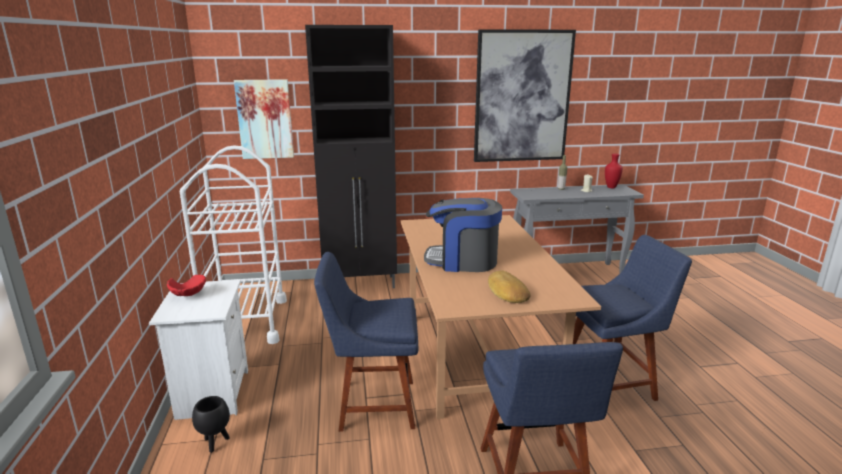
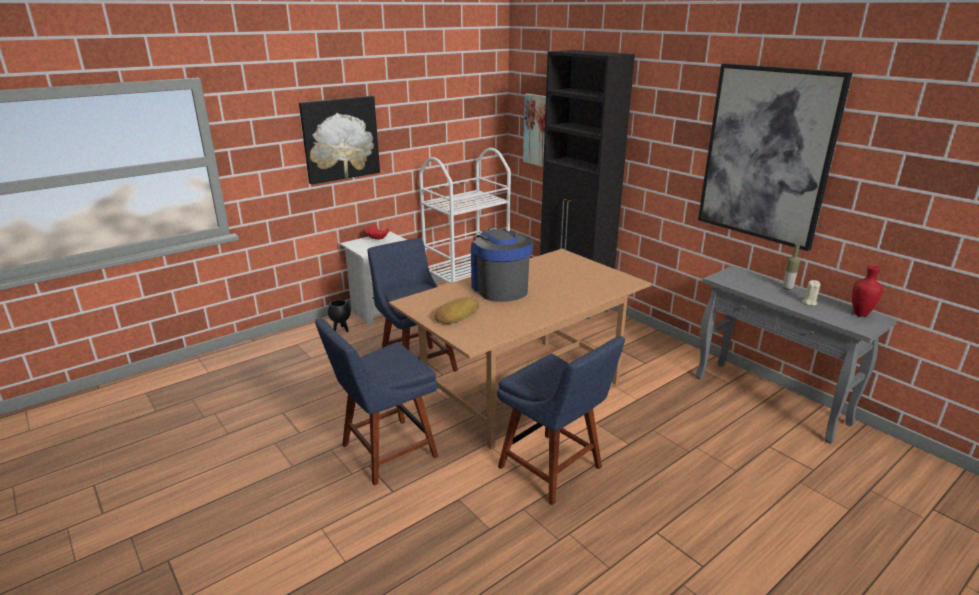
camera: 60 degrees right, 5 degrees up
none -> picture [299,96,380,184]

